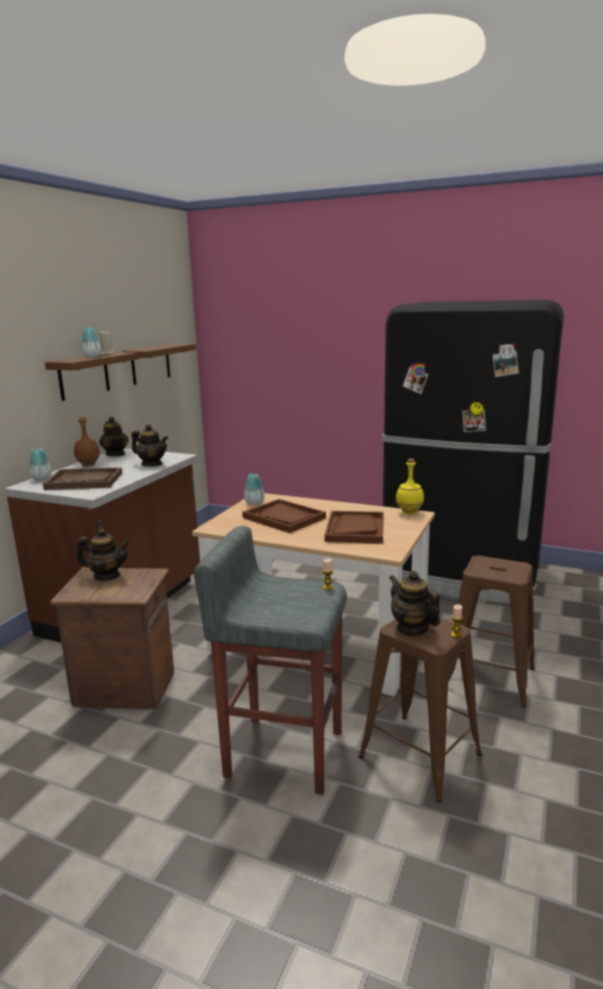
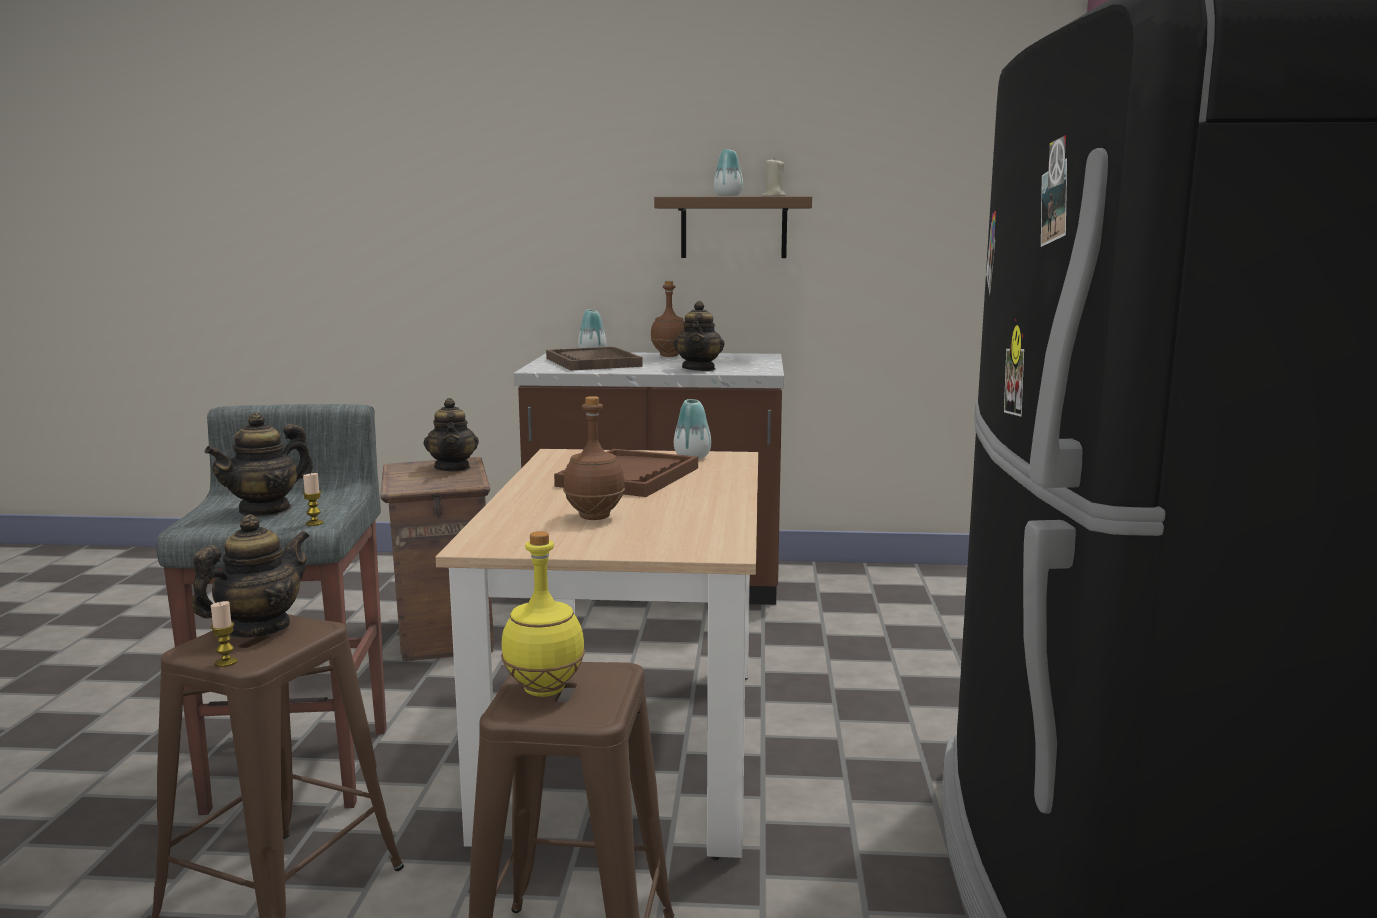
camera: 70 degrees right, 5 degrees down
teapot [99,417,129,456] -> teapot moved to [205,412,313,517]
brown shelf [122,344,196,385] -> none
brown tray [324,511,384,544] -> brown bottle [563,396,625,520]
yellow bottle [396,459,424,515] -> yellow bottle moved to [501,531,585,697]

